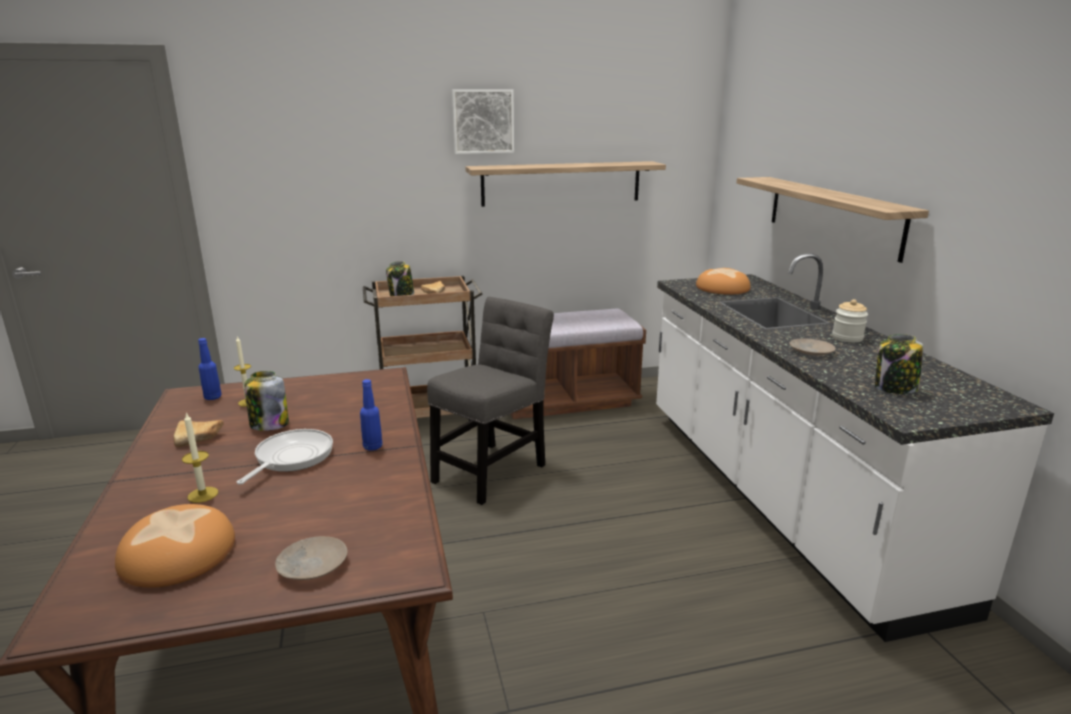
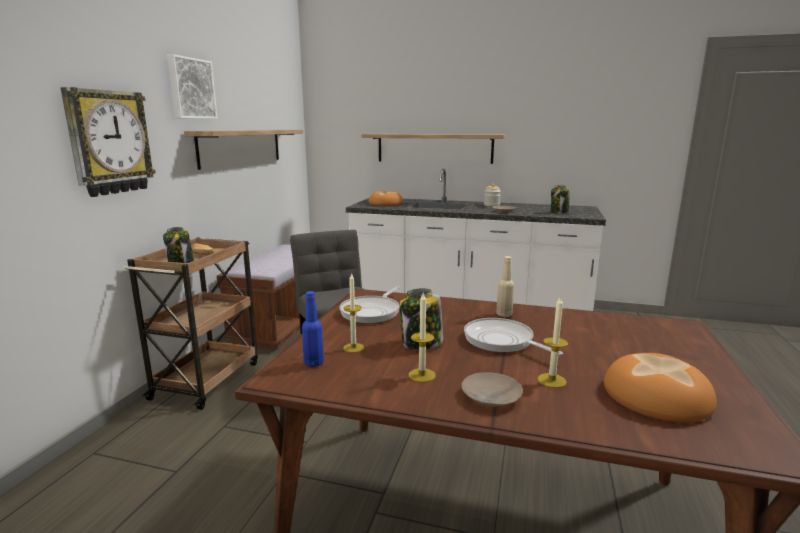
camera: 60 degrees left, 5 degrees down
bread [173,420,224,447] -> candle [409,293,436,382]
beige plate [275,536,348,580] -> beige plate moved to [461,372,523,406]
blue bottle [360,379,383,451] -> beige bottle [496,256,514,317]
none -> wall clock [61,87,156,197]
none -> frying pan [339,286,401,324]

